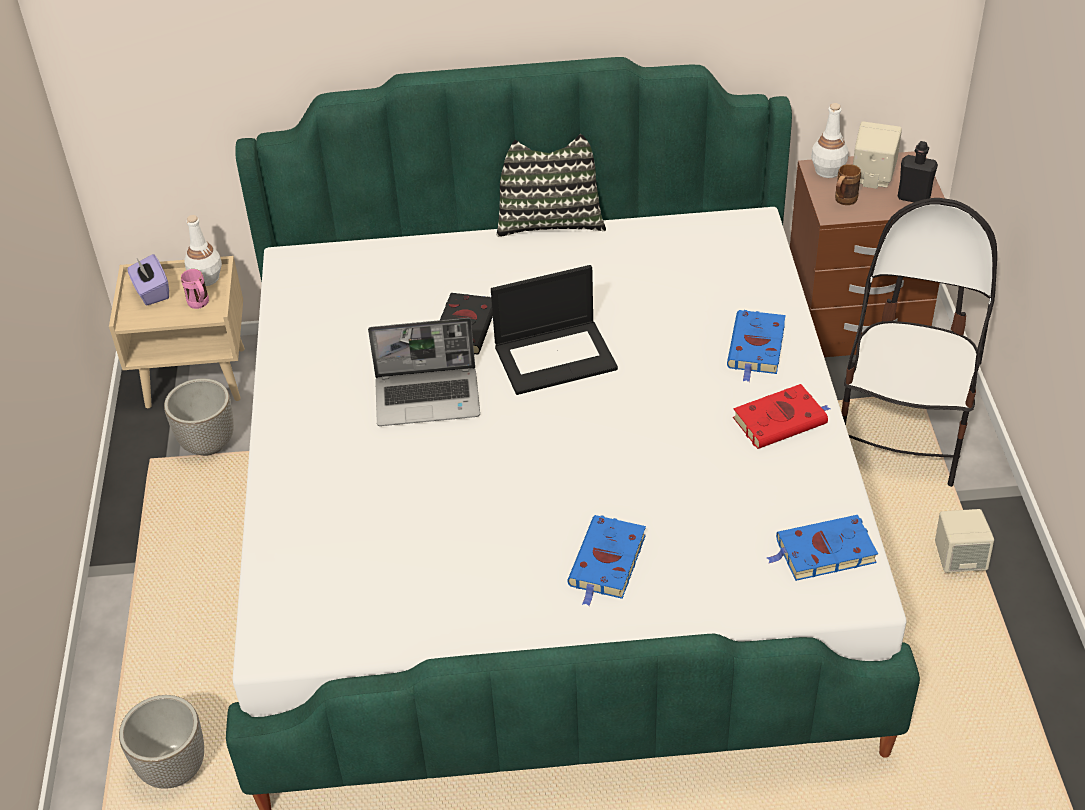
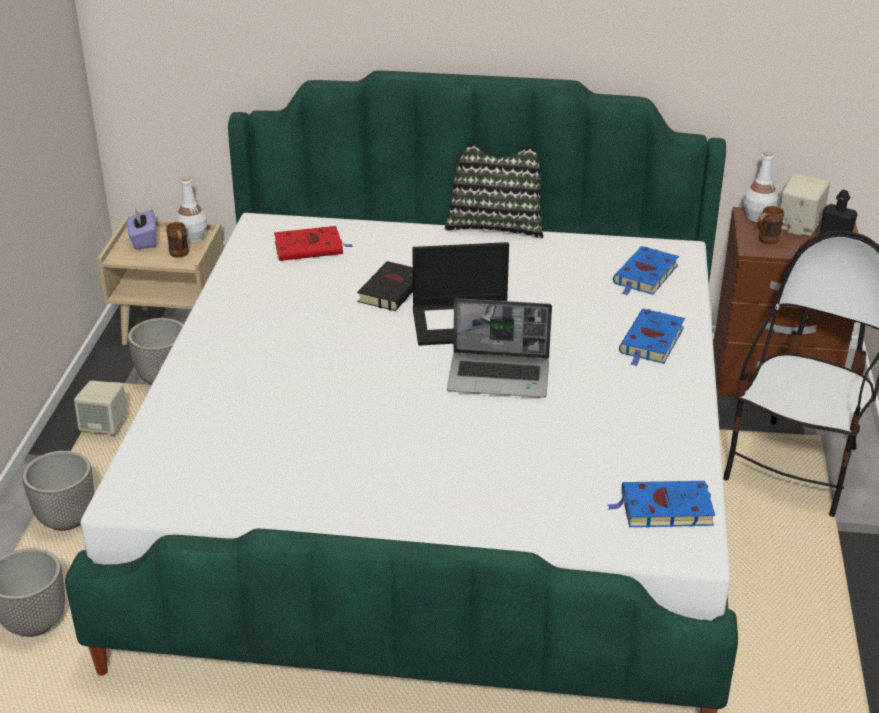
camera: 10 degrees right, 10 degrees down
pink mug [181,269,209,309] -> brown mug [166,222,189,258]
laptop [368,318,480,426] -> laptop moved to [447,298,552,398]
blue book [567,515,646,606] -> blue book moved to [613,246,679,296]
red book [733,384,830,449] -> red book moved to [274,226,353,261]
beige speaker [935,509,994,573] -> beige speaker moved to [74,380,127,434]
none -> planter [22,451,94,531]

